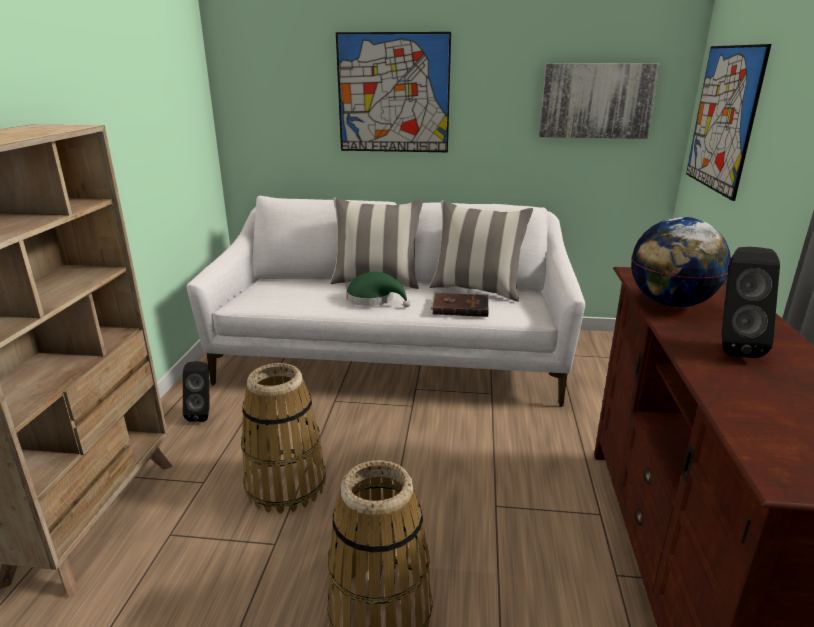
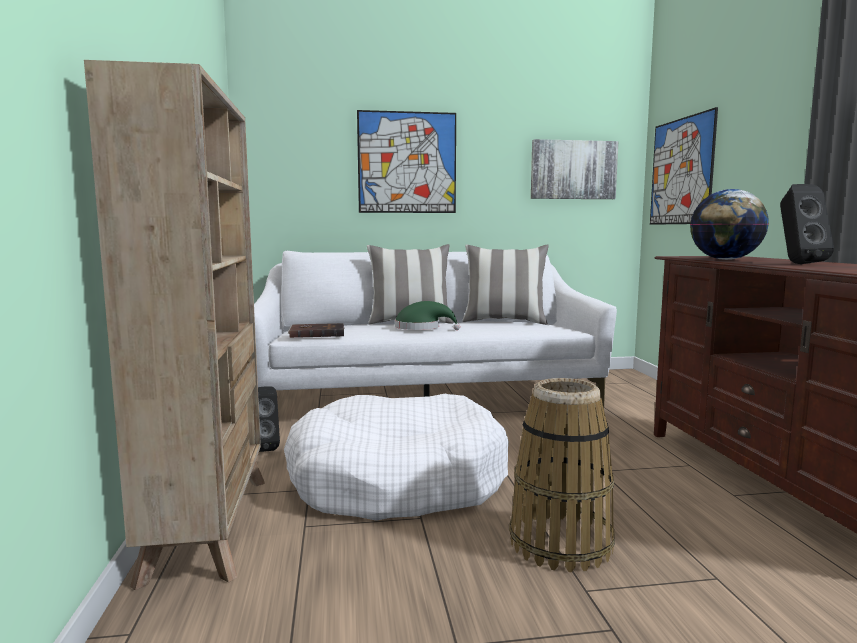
camera: 15 degrees left, 15 degrees down
basket [241,363,326,513] -> white dog bed [284,394,509,521]
brown book [431,293,489,317] -> brown book moved to [287,323,345,338]

